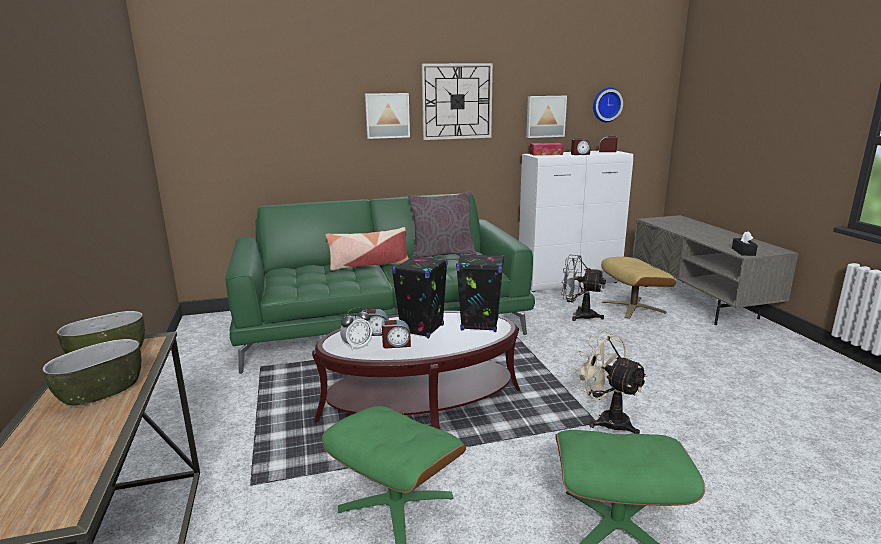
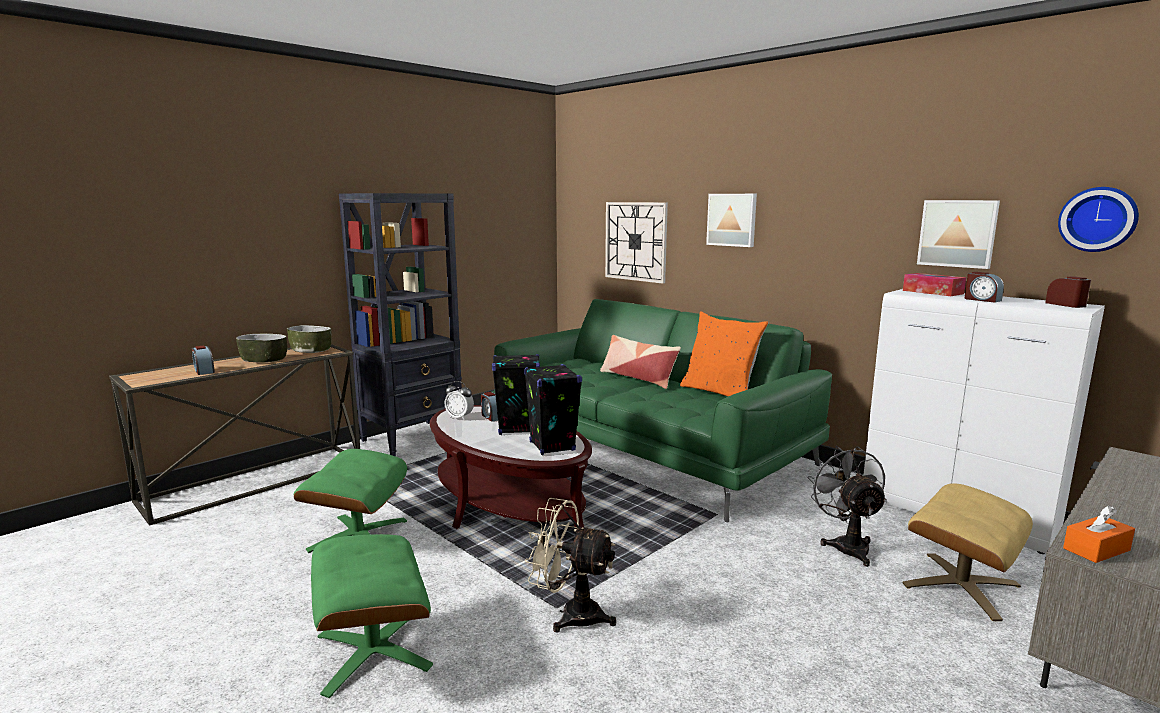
camera: 60 degrees right, 5 degrees down
alarm clock [382,320,411,348] -> alarm clock moved to [192,346,215,375]
grey pillow [408,191,476,257] -> orange pillow [680,311,769,396]
wall clock [421,63,493,140] -> wall clock moved to [605,202,668,284]
beige fan [573,331,648,434] -> beige fan turned 90 degrees counterclockwise [525,498,616,633]
black tissue box [732,231,758,256] -> orange tissue box [1063,505,1135,563]
none -> black bookcase [339,193,462,456]

